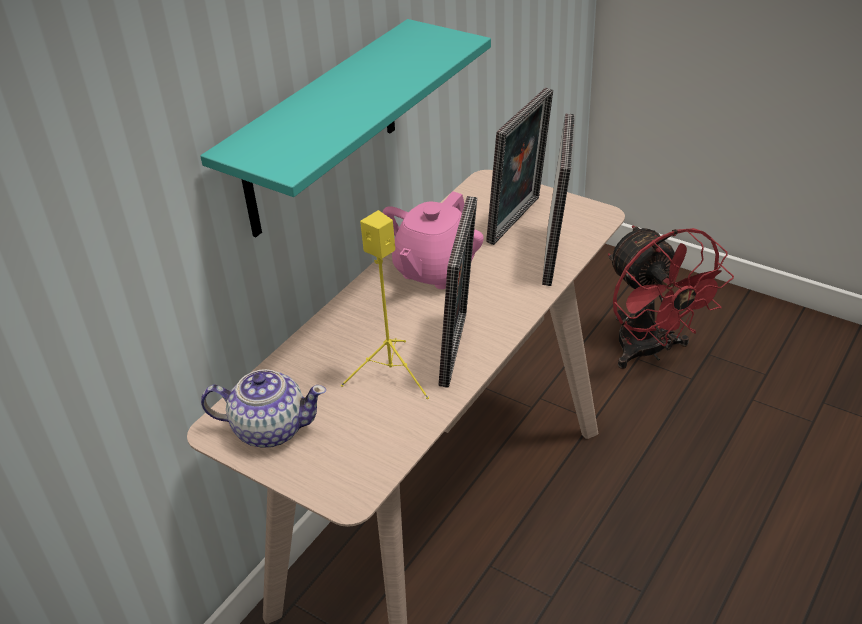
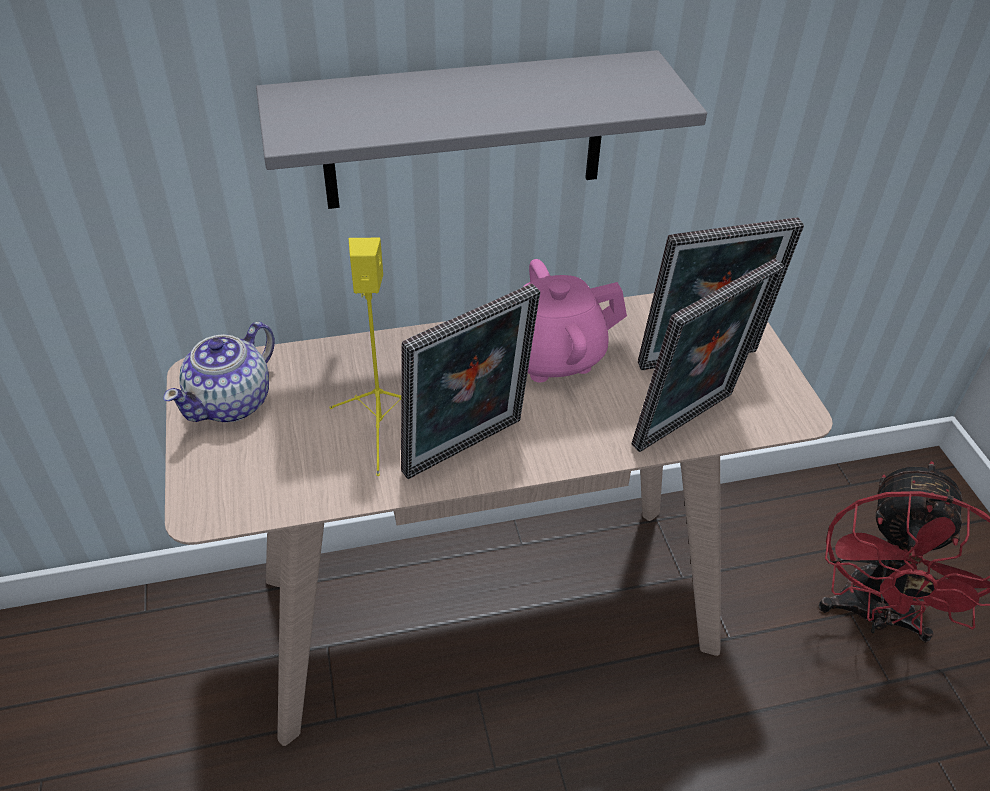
camera: 40 degrees right, 5 degrees up
turquoise shelf [200,19,491,237] -> grey shelf [256,50,707,209]
teapot [201,369,326,448] -> teapot turned 75 degrees clockwise [163,322,275,423]

